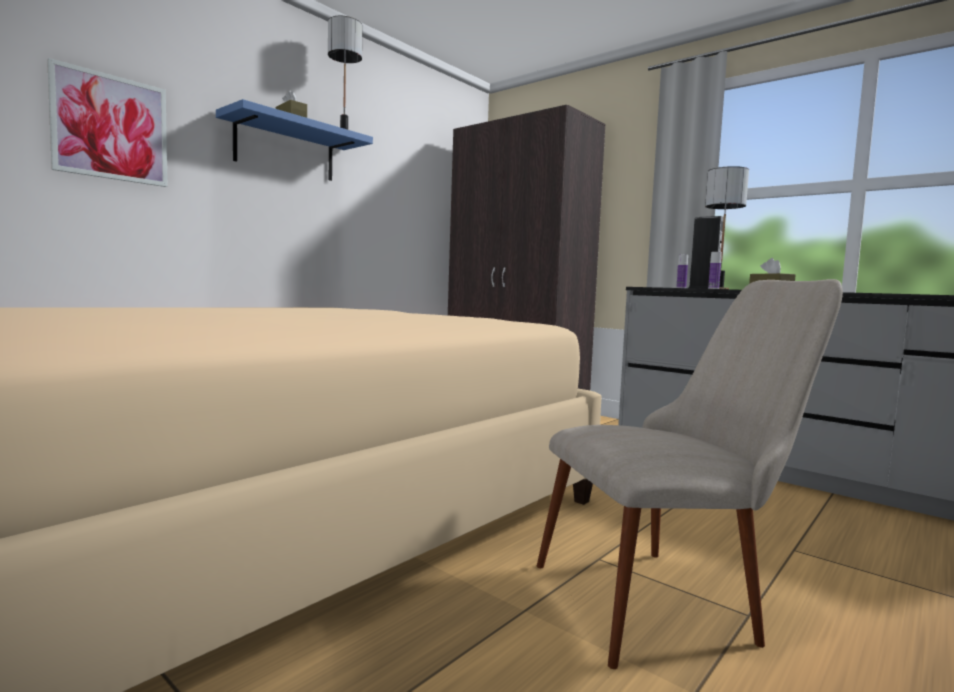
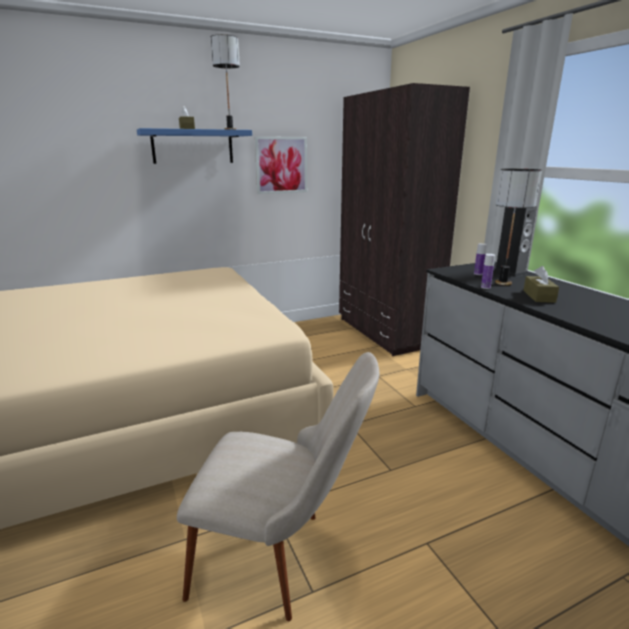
camera: 25 degrees right, 15 degrees up
picture [47,58,168,187] -> picture moved to [255,137,307,194]

